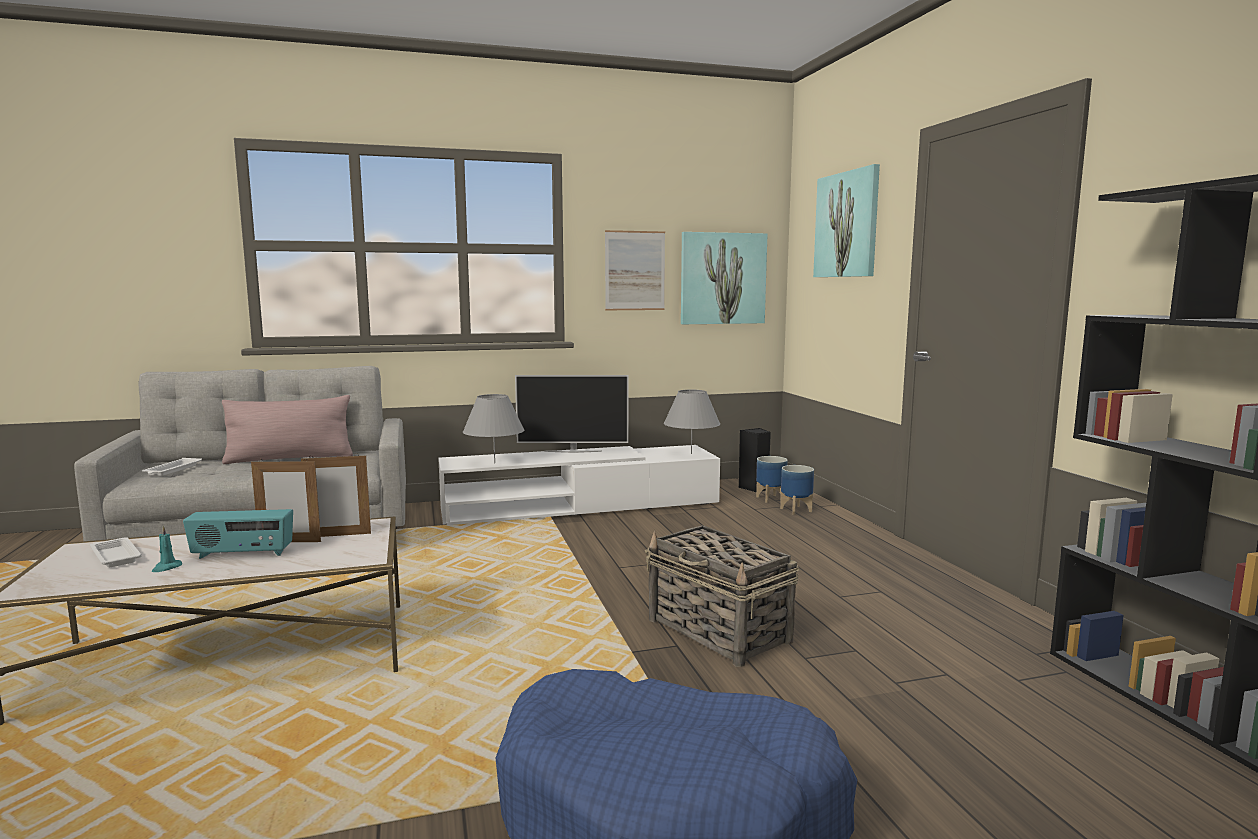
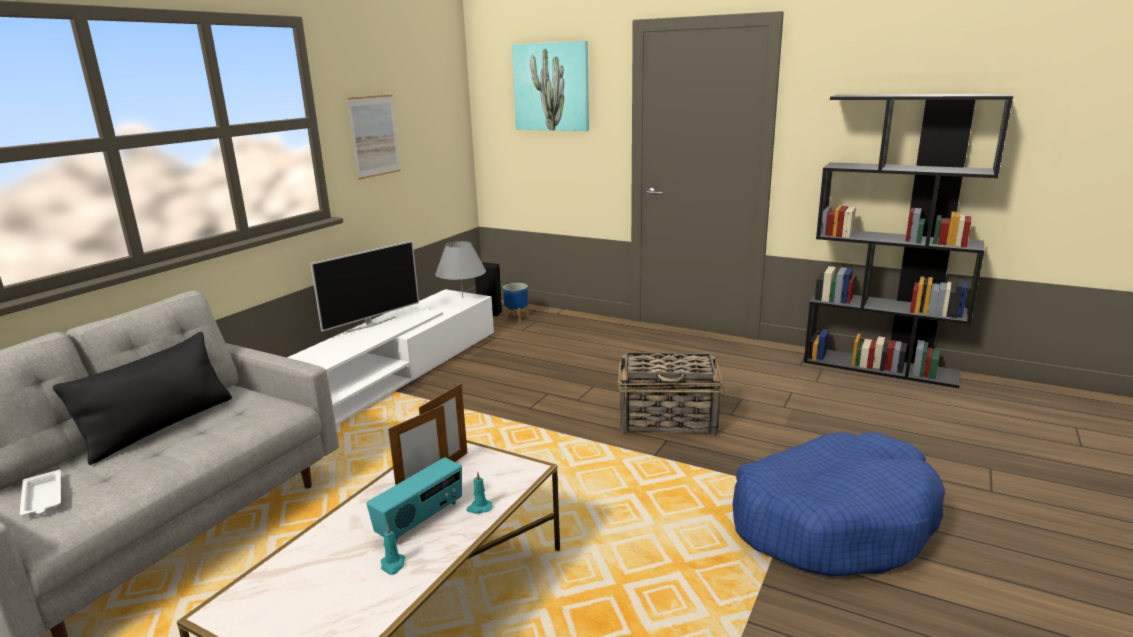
camera: 45 degrees left, 10 degrees up
white tray [90,537,142,567] -> none
pink pillow [222,395,353,464] -> black pillow [53,331,232,465]
grey table lamp [463,394,524,464] -> none
picture [681,232,768,324] -> none
planter [780,465,814,515] -> none
none -> turquoise candle [466,471,492,513]

